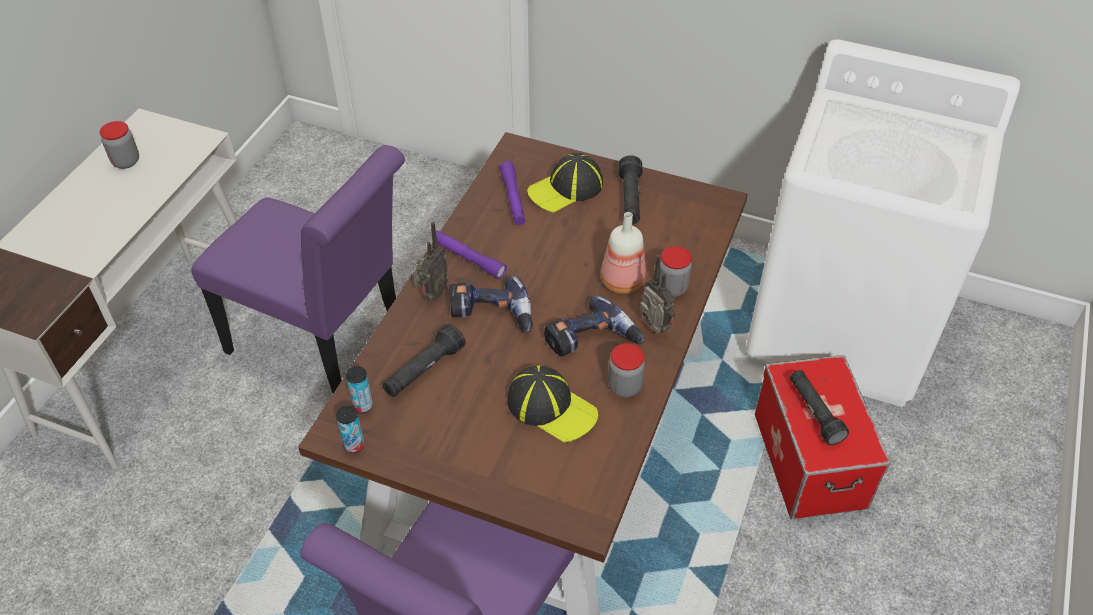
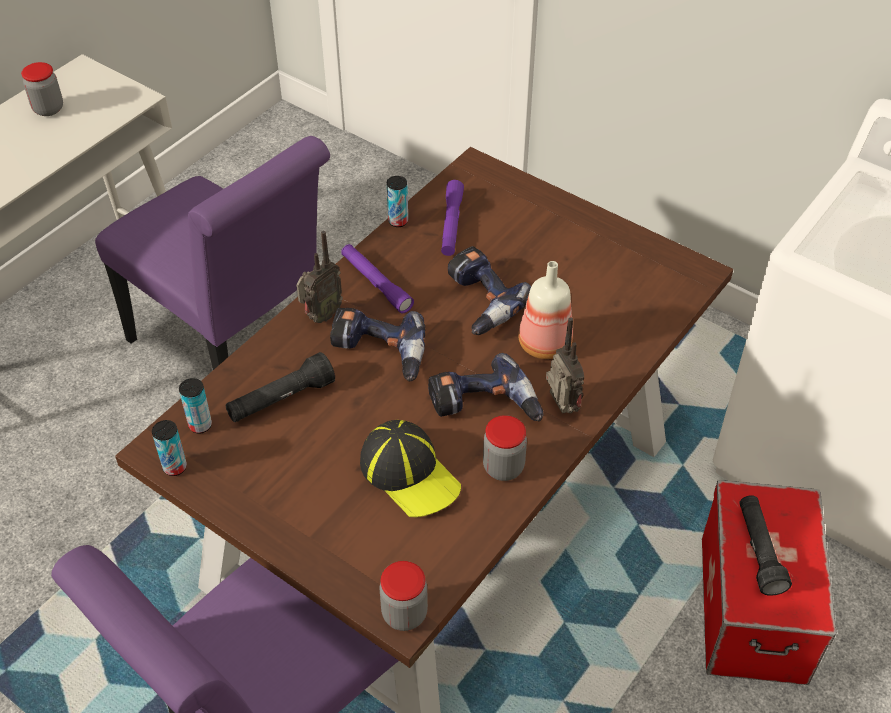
camera: 15 degrees right, 0 degrees up
cap [527,153,603,213] -> none
black flashlight [618,155,643,224] -> none
jar [659,246,692,297] -> jar moved to [379,561,428,631]
none -> can [387,176,408,227]
none -> power drill [448,246,531,335]

